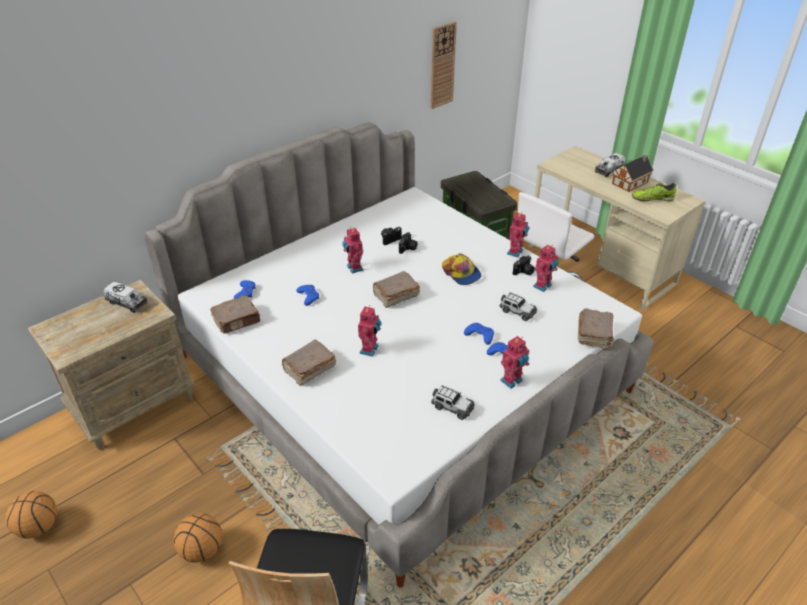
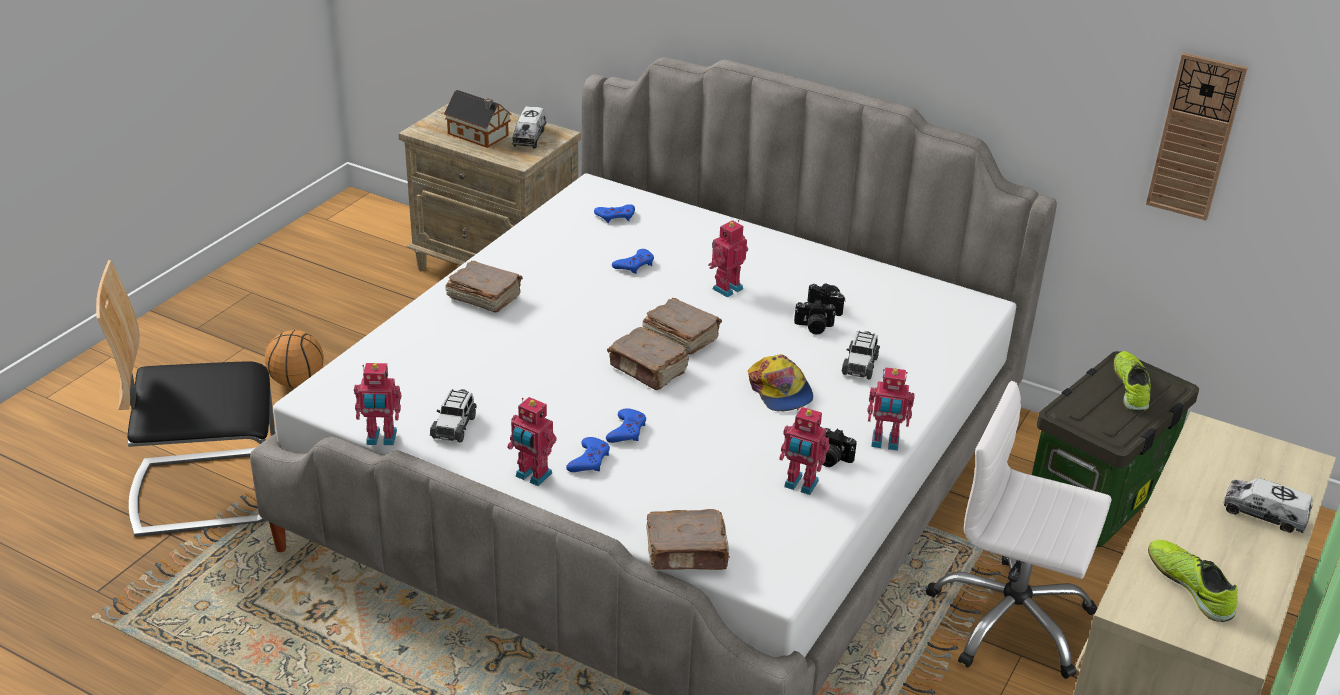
camera: 70 degrees right, 5 degrees down
basketball [6,491,57,538] -> none
brown book [210,295,260,333] -> brown book moved to [607,327,689,390]
toy robot [358,305,381,357] -> toy robot moved to [354,363,401,445]
cap [442,253,482,285] -> cap turned 60 degrees counterclockwise [748,354,814,411]
toy car [500,292,537,321] -> toy car moved to [841,331,880,380]
toy house [612,155,653,192] -> toy house moved to [444,90,512,148]
none -> shoe [1114,351,1151,412]

